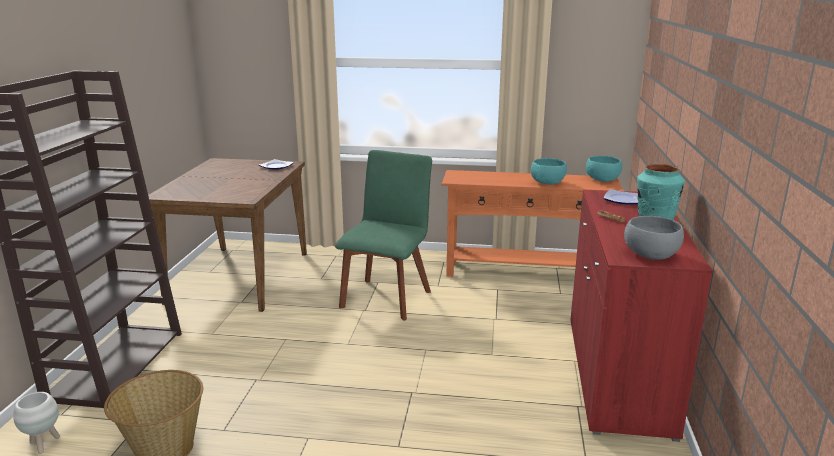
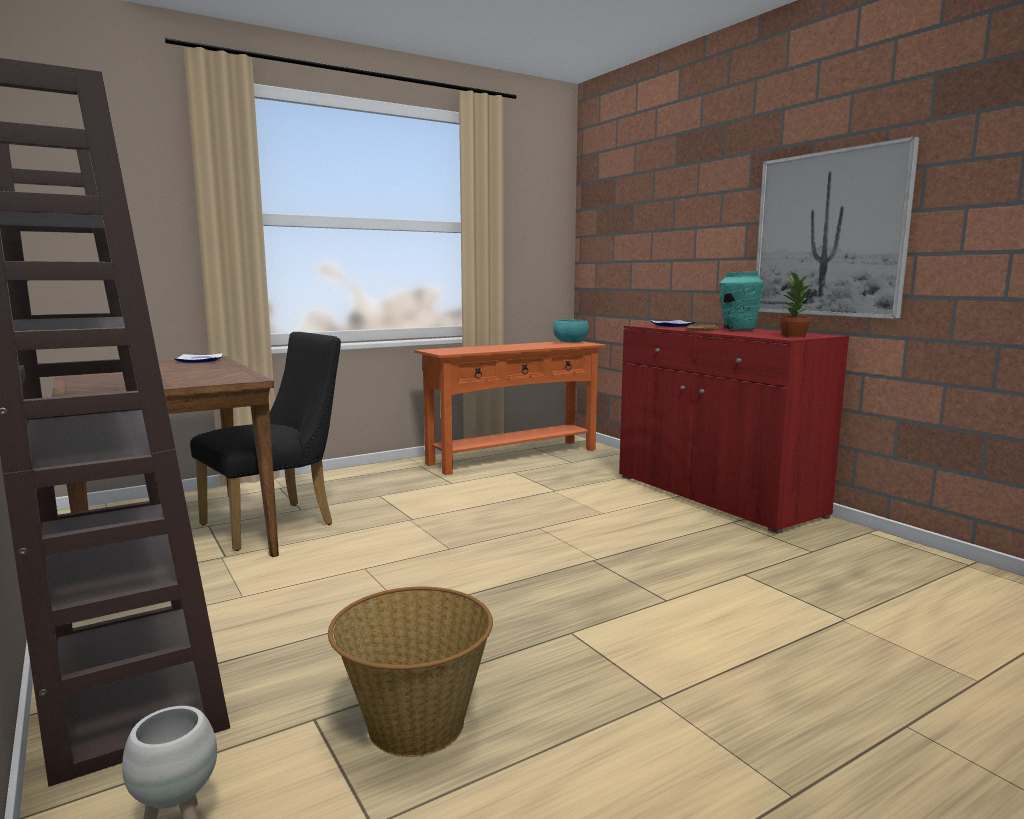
camera: 40 degrees left, 10 degrees down
green chair [335,150,432,320] -> none
turquoise bowl [531,158,567,184] -> none
grey bowl [624,216,684,260] -> potted plant [778,271,813,337]
none -> black chair [190,332,341,551]
none -> picture [756,136,920,319]

